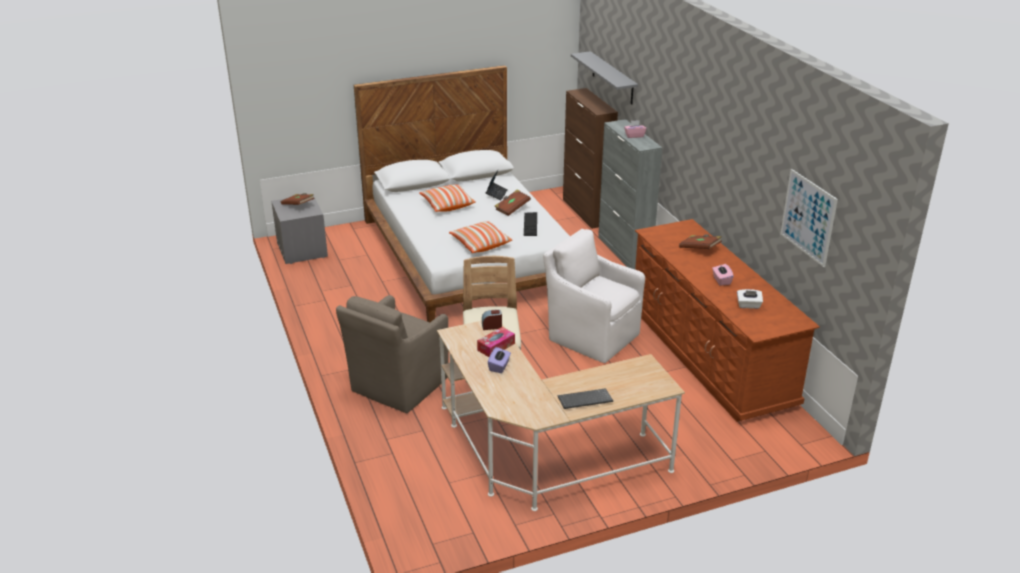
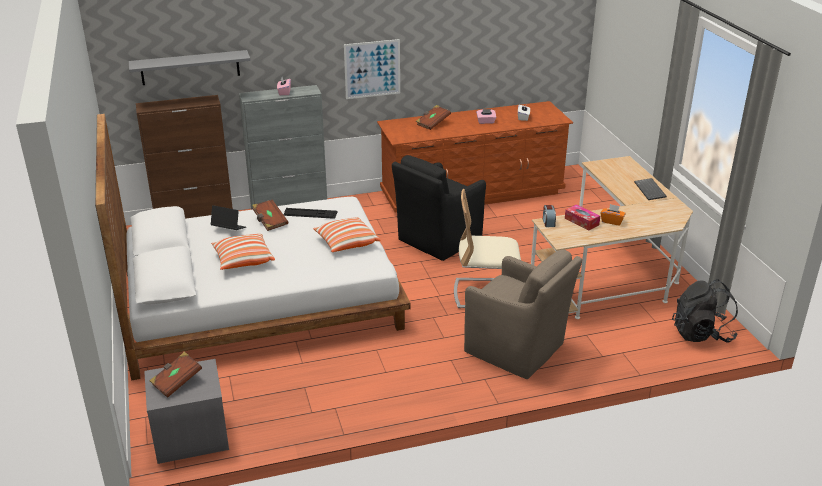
camera: 85 degrees left, 0 degrees up
purple tissue box [488,347,511,373] -> orange tissue box [601,204,626,226]
white armchair [543,229,645,363] -> black armchair [392,155,486,261]
picture [780,169,838,267] -> picture moved to [344,39,400,99]
none -> black backpack [672,279,738,343]

